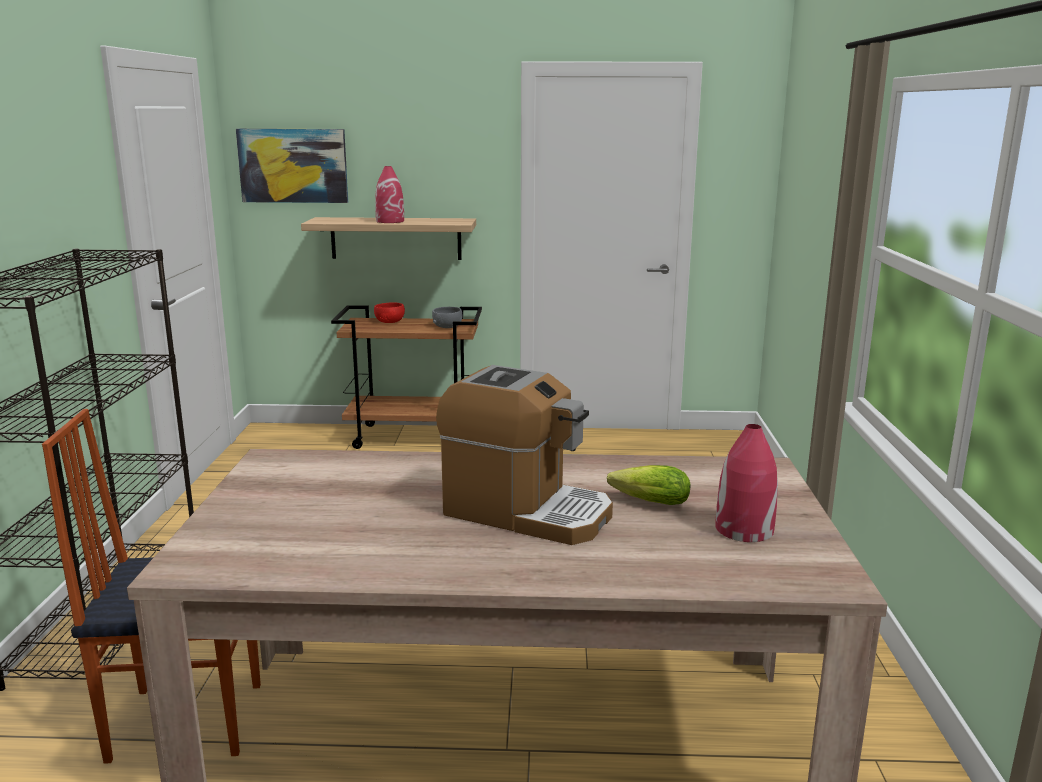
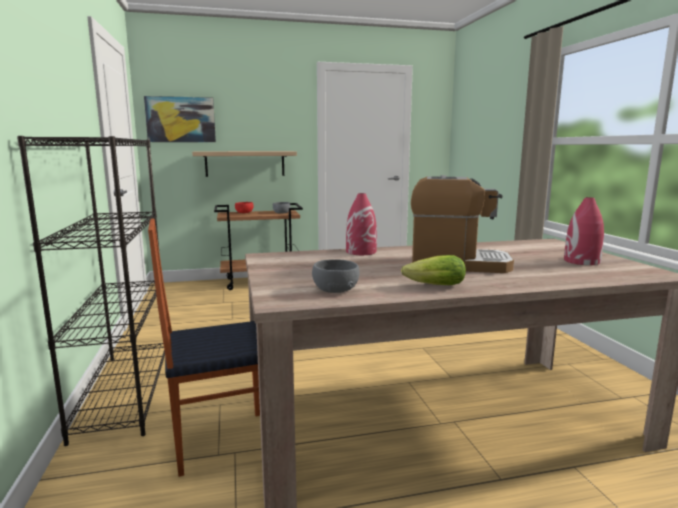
camera: 15 degrees left, 5 degrees down
red vase [375,166,404,223] -> red vase moved to [346,193,377,255]
lettuce [607,465,690,505] -> lettuce moved to [401,255,466,285]
none -> grey bowl [312,259,360,293]

